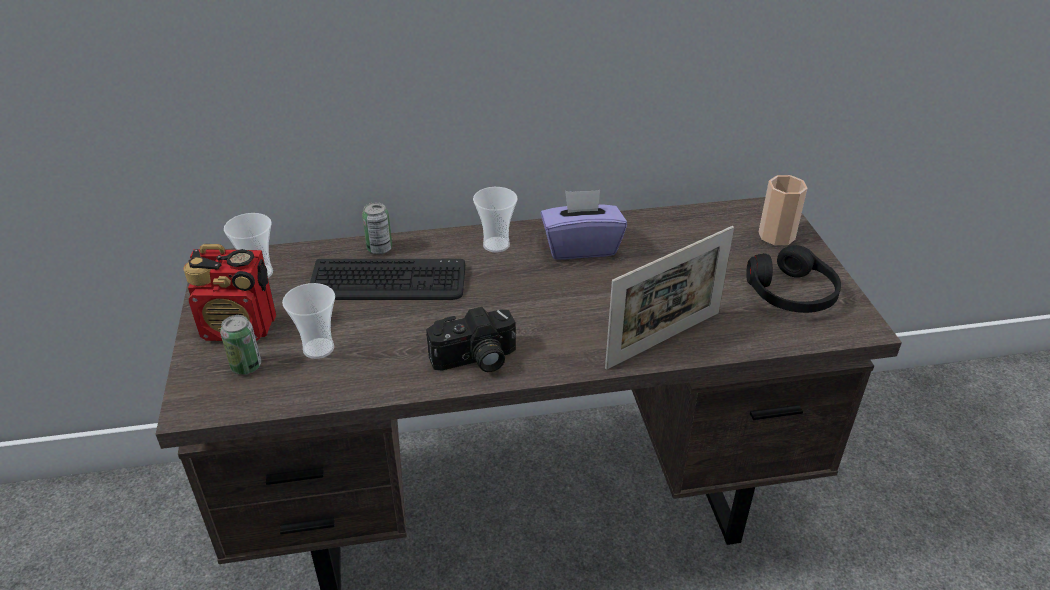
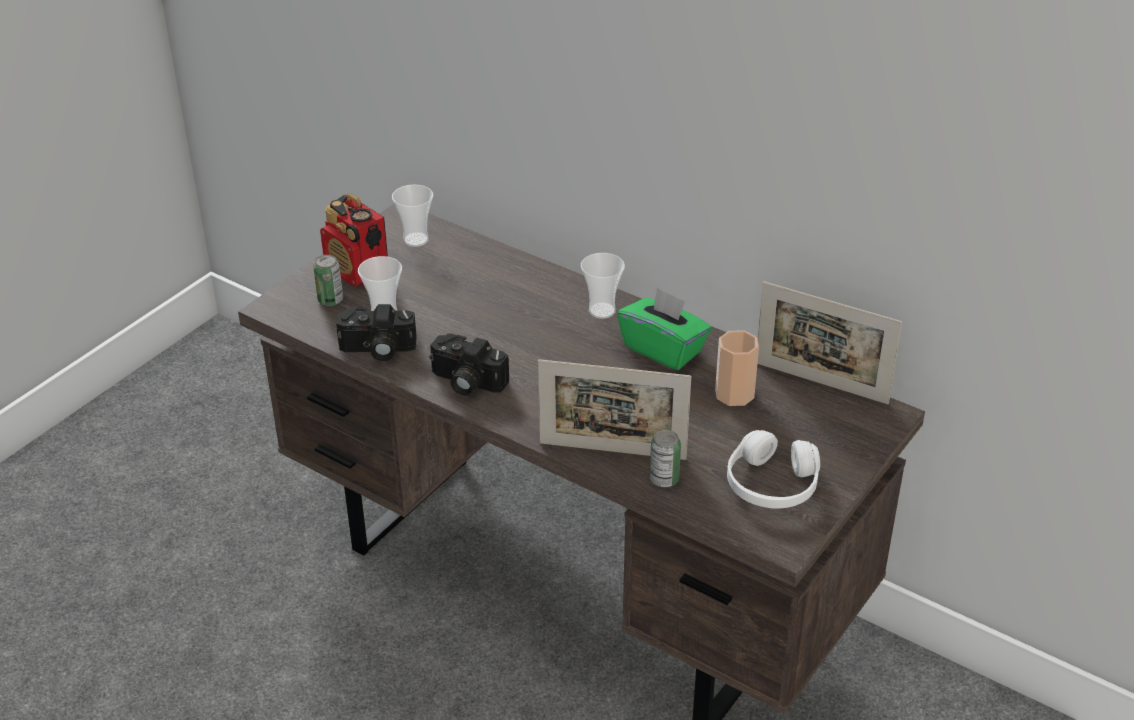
camera: 45 degrees right, 0 degrees up
keyboard [310,259,465,300] -> none
can [362,202,392,255] -> can moved to [650,430,681,487]
purple tissue box [540,190,627,260] -> green tissue box [617,287,711,370]
black headphones [746,245,841,313] -> white headphones [727,430,820,509]
cup [759,175,807,245] -> cup moved to [715,330,759,406]
none -> camera [336,304,417,361]
none -> picture frame [757,281,902,404]

